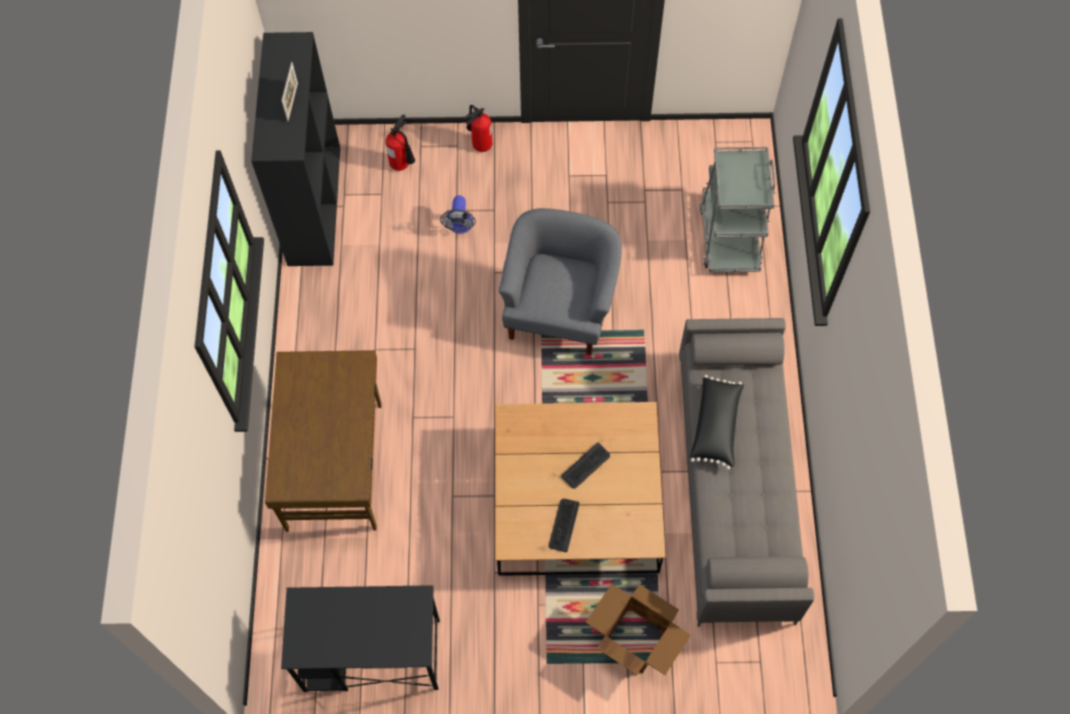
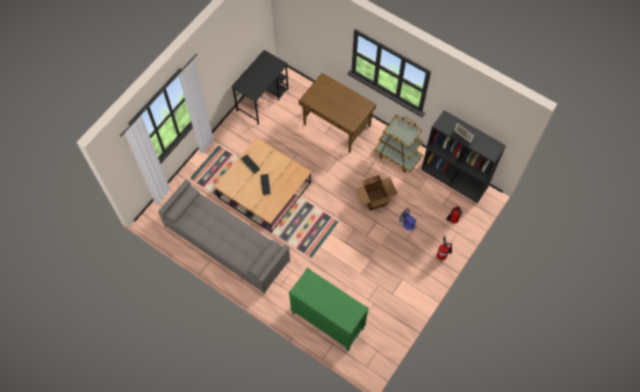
camera: 125 degrees right, 0 degrees up
grey armchair [499,208,622,355] -> none
cardboard box [586,584,691,675] -> cardboard box moved to [355,175,398,211]
black pillow [690,375,744,470] -> none
grey cart [699,147,776,272] -> green dresser [289,268,369,351]
none -> brown cart [374,114,423,173]

